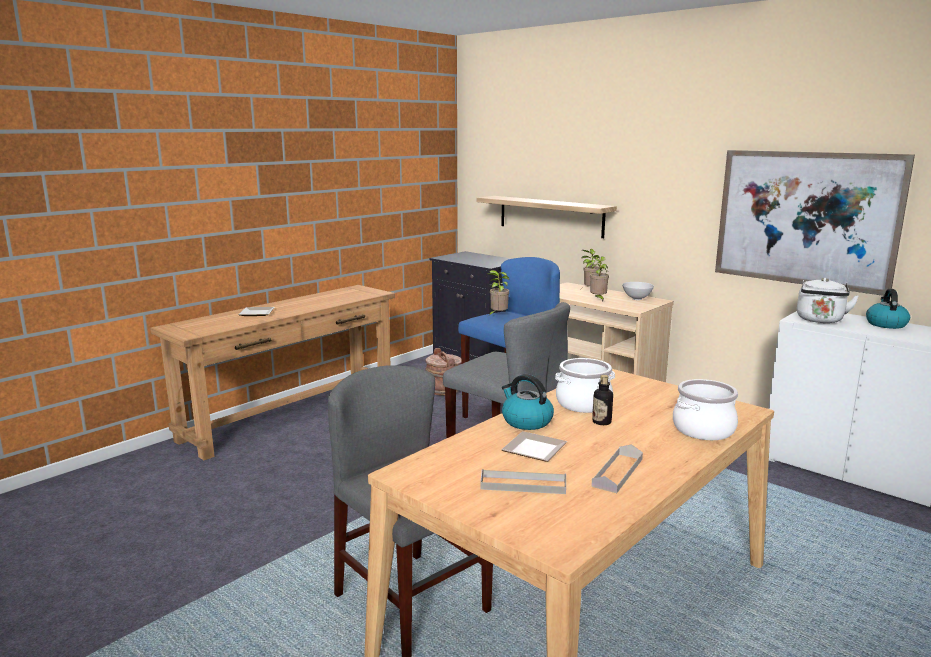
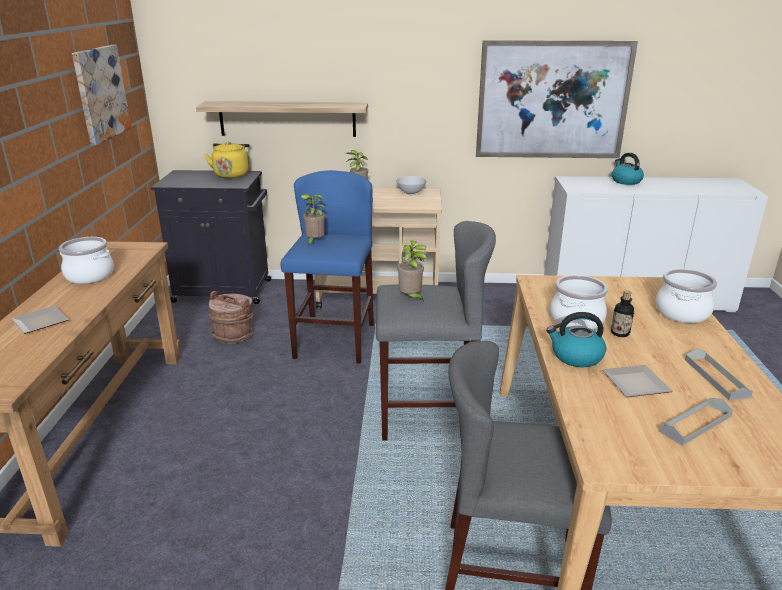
camera: 40 degrees left, 10 degrees up
potted plant [590,256,609,302] -> potted plant moved to [397,240,427,302]
white kettle [797,278,859,323] -> none
none -> cooking pot [59,237,114,284]
none -> picture [72,45,131,146]
none -> yellow kettle [205,142,250,178]

